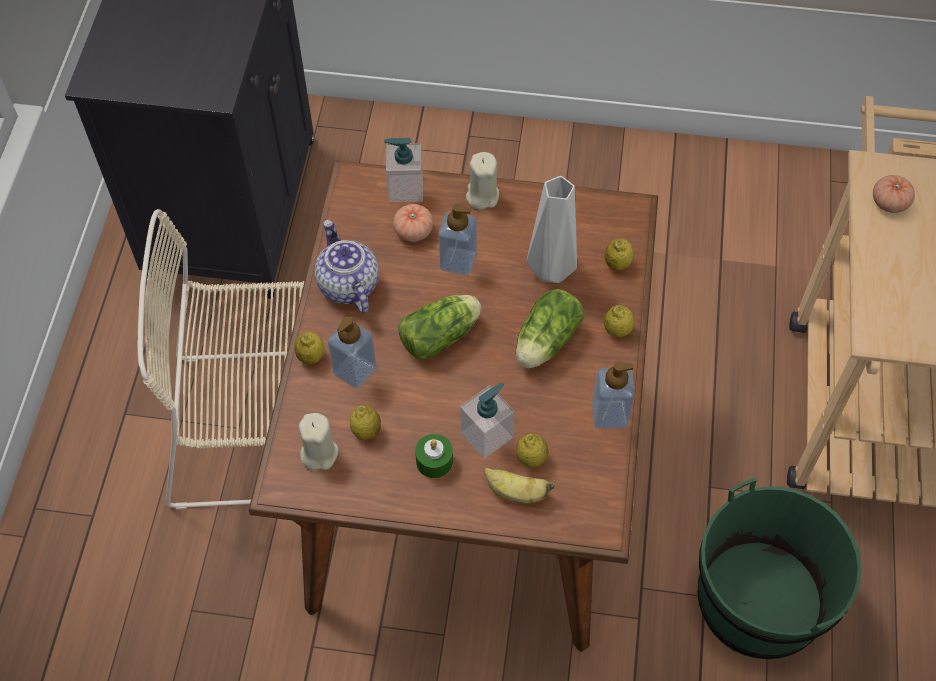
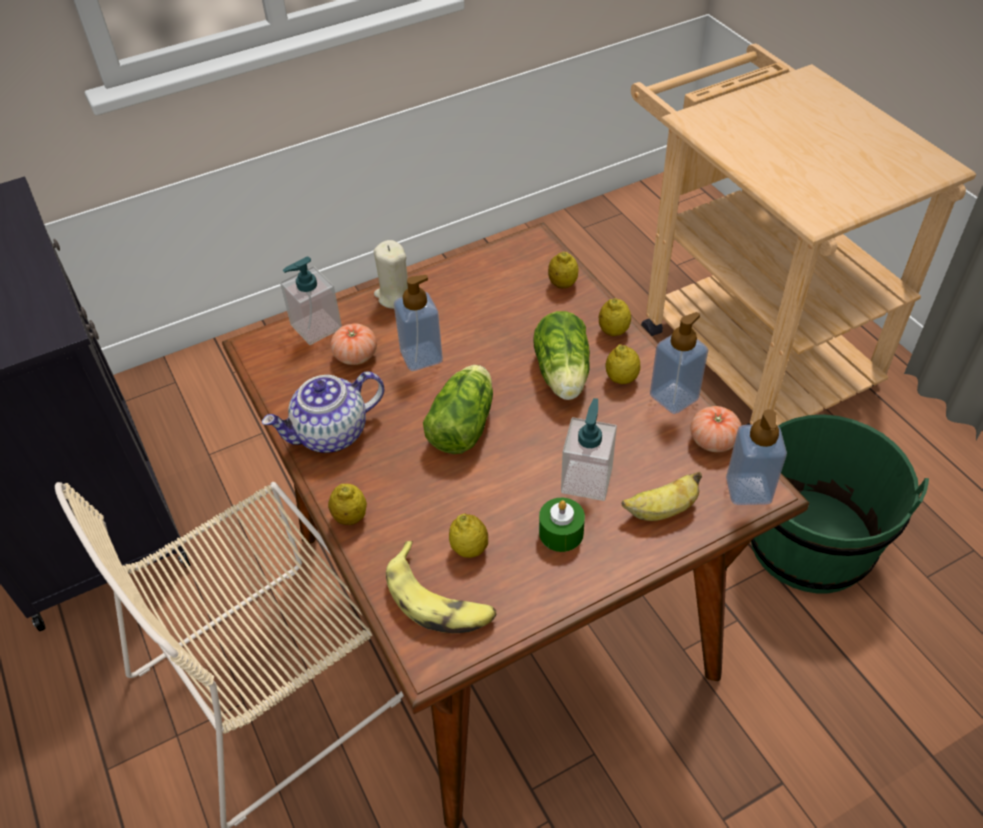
camera: 35 degrees left, 10 degrees down
beige candle [299,413,339,470] -> banana [386,541,496,633]
teapot [315,220,379,314] -> teapot turned 60 degrees counterclockwise [262,372,384,453]
soap dispenser [328,316,376,388] -> soap dispenser moved to [726,409,787,505]
lemon [516,433,548,467] -> lemon moved to [605,344,640,384]
grey vase [527,176,577,283] -> none
tomato [873,175,915,213] -> tomato moved to [690,406,742,452]

